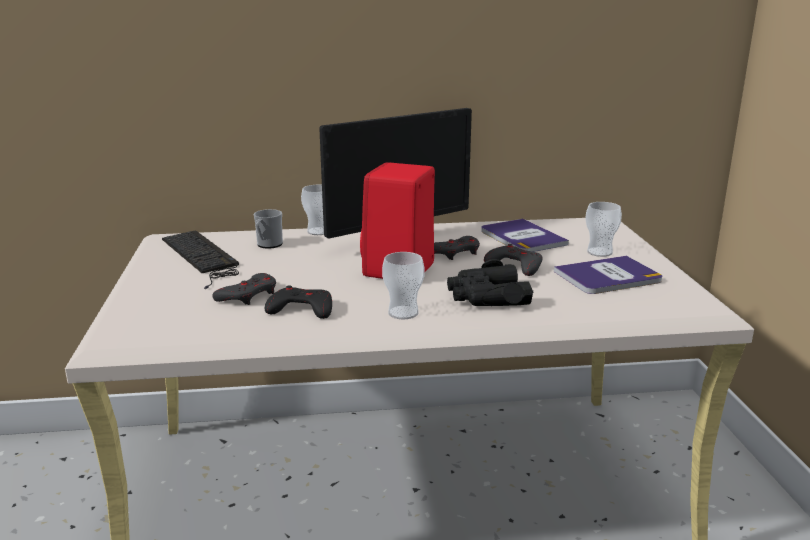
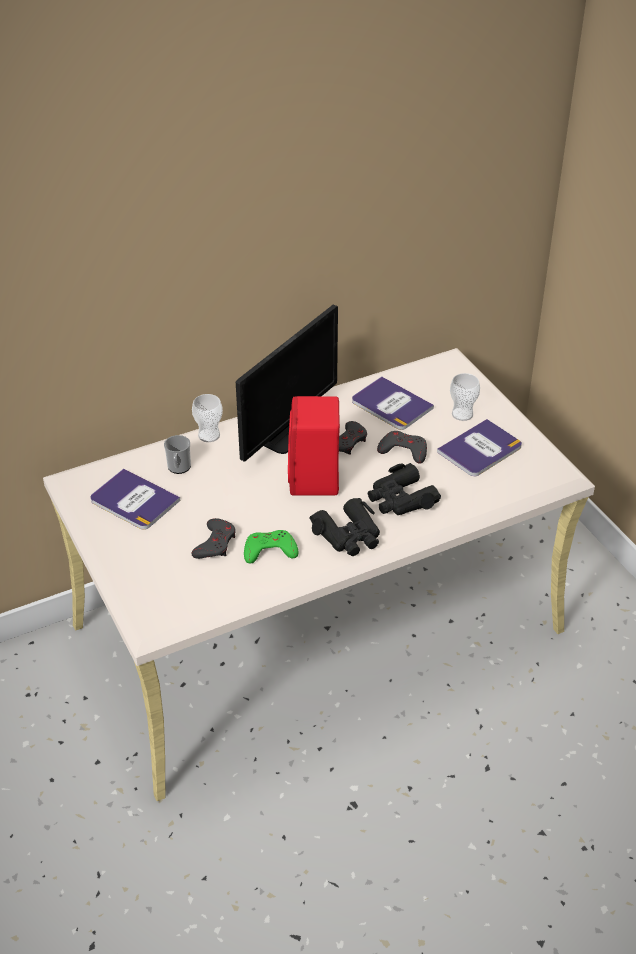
camera: 20 degrees left, 20 degrees up
keyboard [162,230,239,289] -> book [90,468,181,530]
black game controller [265,285,332,319] -> green game controller [244,530,298,563]
cup [382,252,425,319] -> black binoculars [310,498,380,556]

